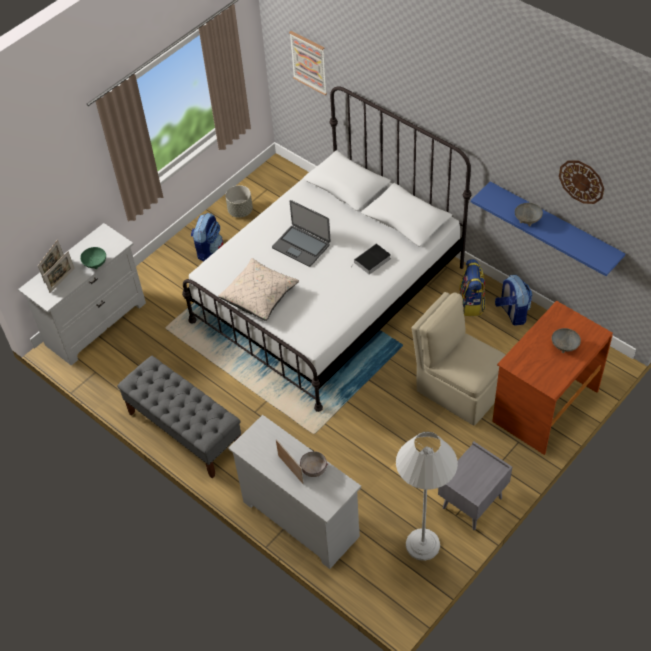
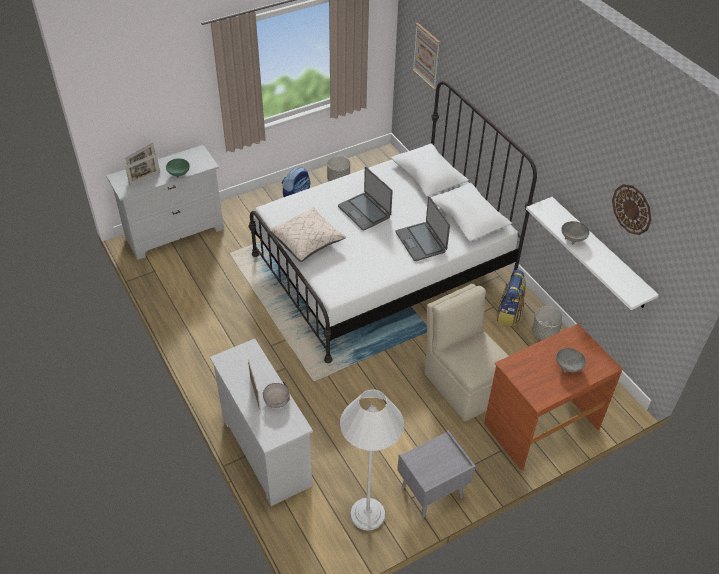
camera: 15 degrees right, 5 degrees down
grey bench [117,356,241,479] -> none
book [353,244,391,275] -> laptop [396,196,450,261]
blue shelf [471,182,625,276] -> white shelf [526,197,659,310]
backpack [495,275,532,326] -> grey planter [532,306,563,340]

